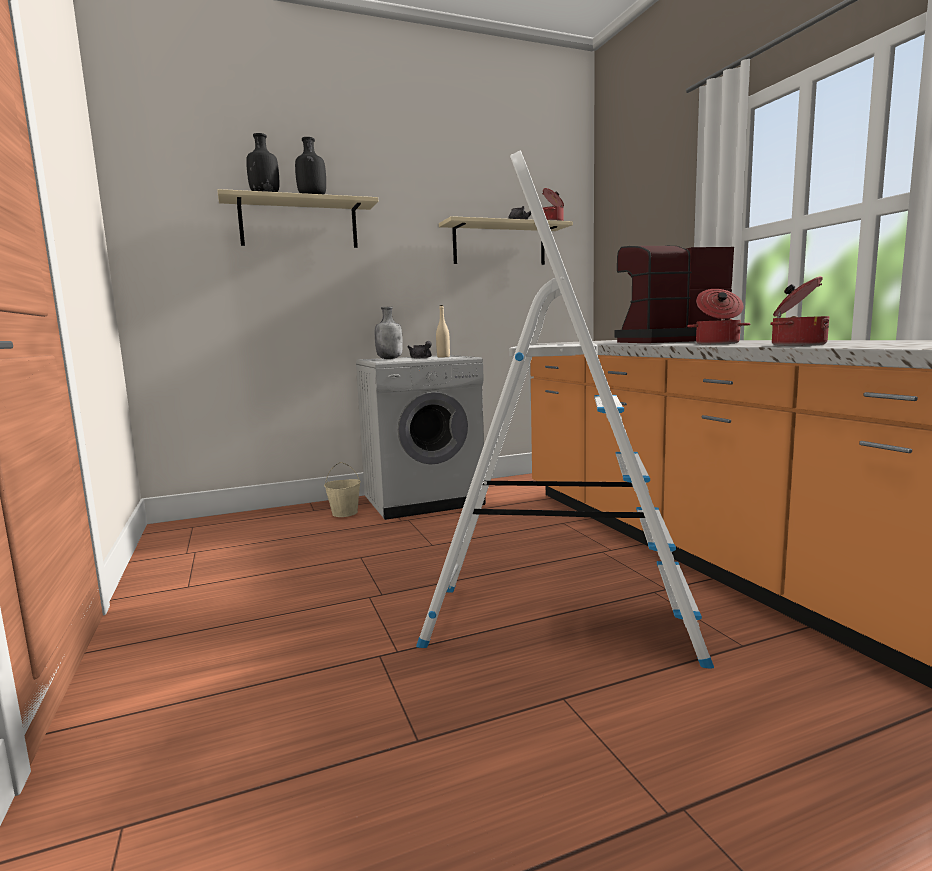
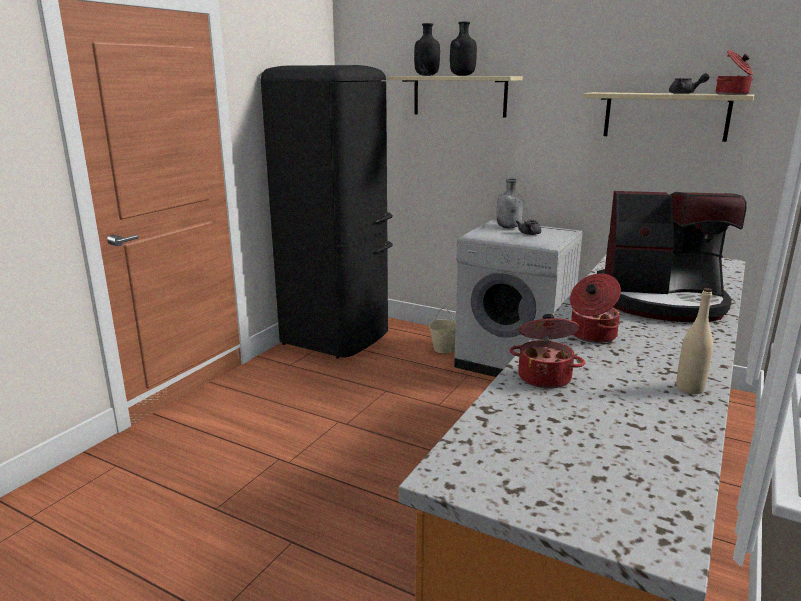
camera: 50 degrees right, 10 degrees up
white step ladder [416,151,714,669] -> none
beige bottle [436,305,450,357] -> beige bottle moved to [676,288,713,394]
coffee machine [615,246,734,343] -> coffee machine turned 150 degrees clockwise [597,191,747,322]
none -> black fridge [261,65,393,359]

